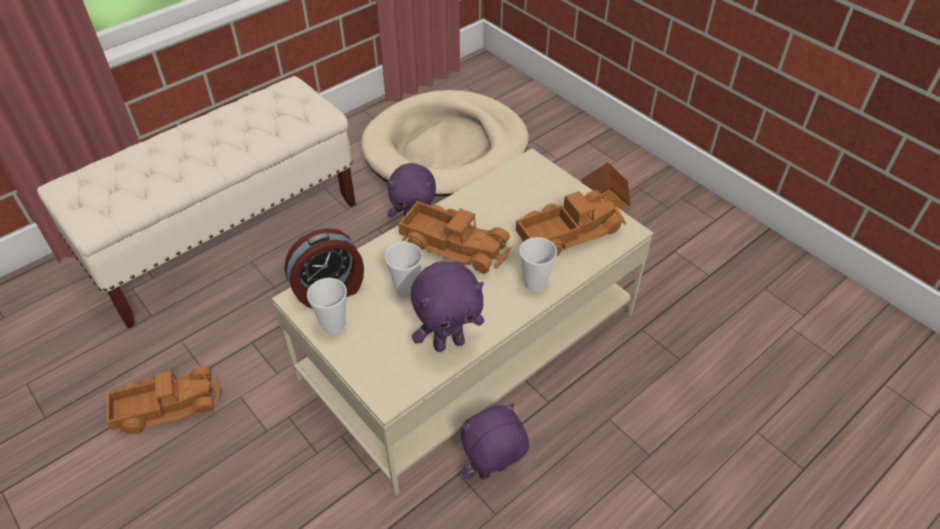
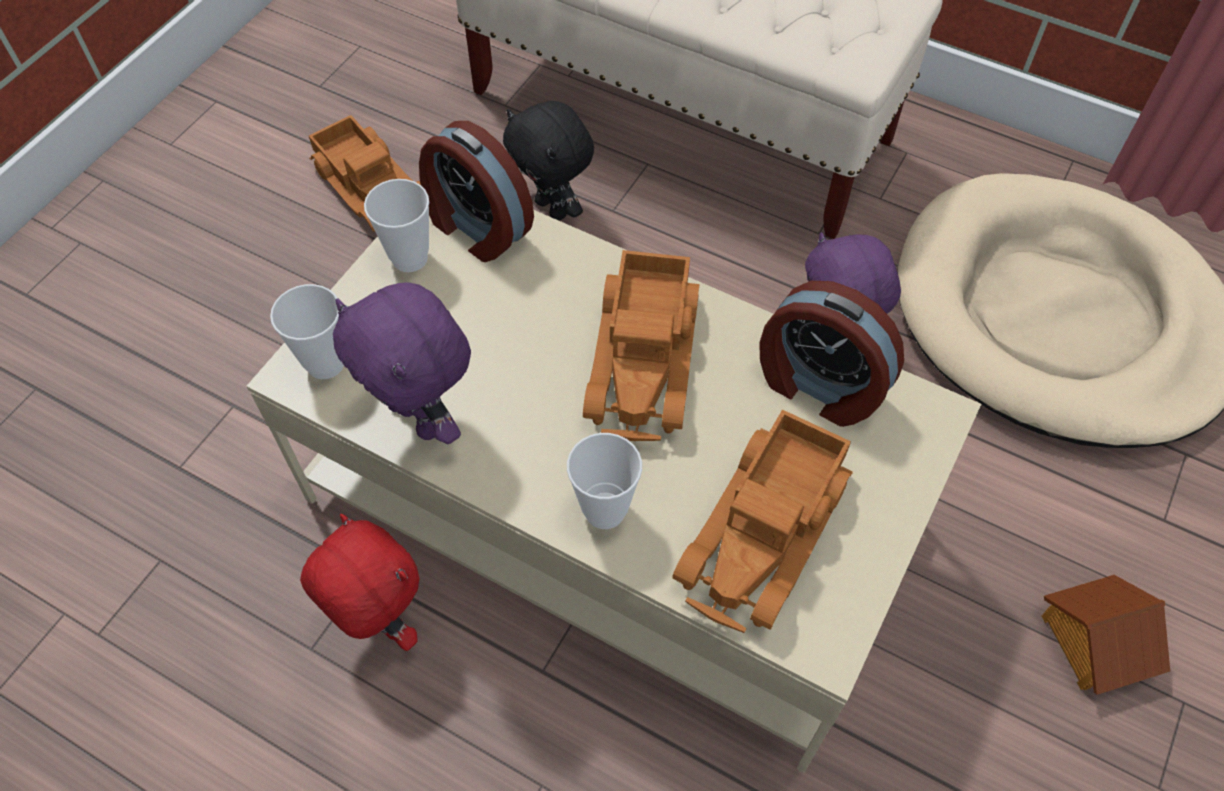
camera: 70 degrees right, 10 degrees up
cup [385,242,423,297] -> cup moved to [270,284,344,379]
purple plush toy [461,403,529,480] -> red plush toy [300,514,419,651]
toy truck [516,190,626,257] -> toy truck turned 75 degrees clockwise [672,409,853,633]
none -> black plush toy [503,101,594,220]
none -> alarm clock [759,281,904,427]

